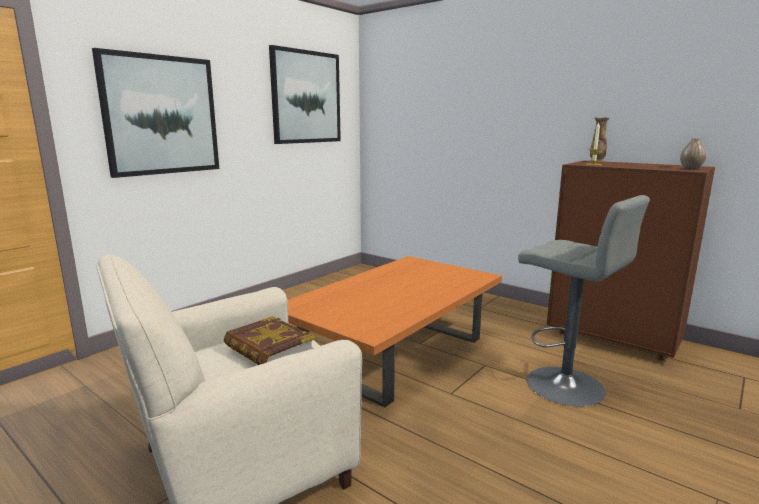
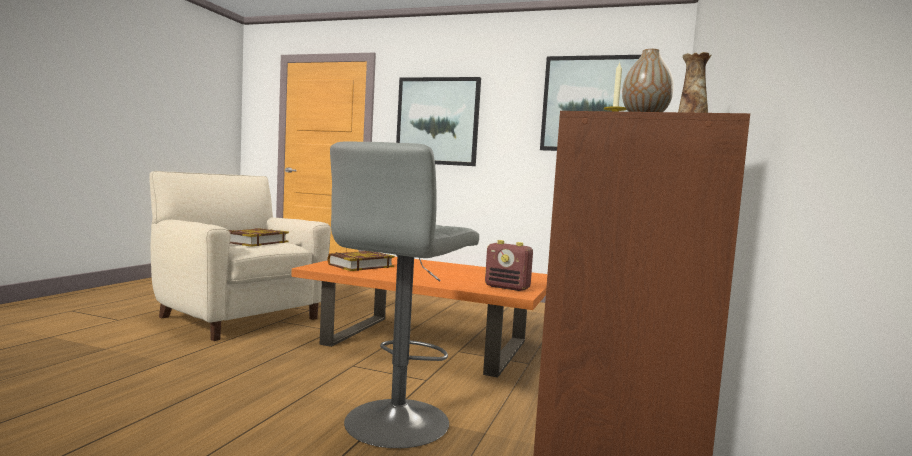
camera: 70 degrees right, 10 degrees down
none -> book [327,251,395,271]
none -> radio [485,240,533,291]

